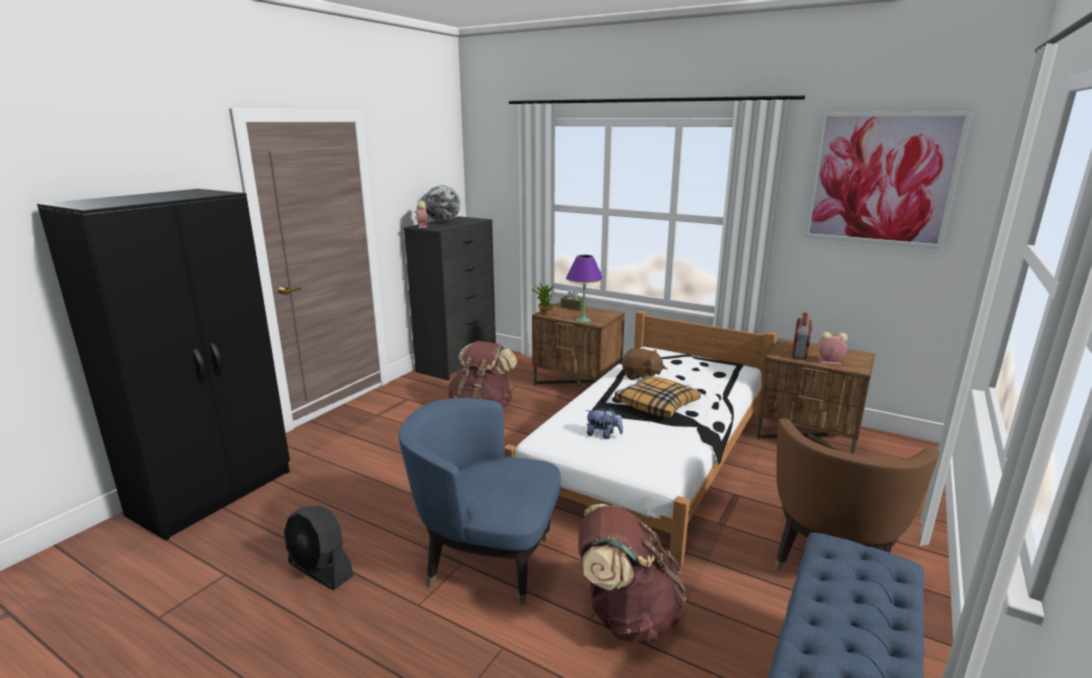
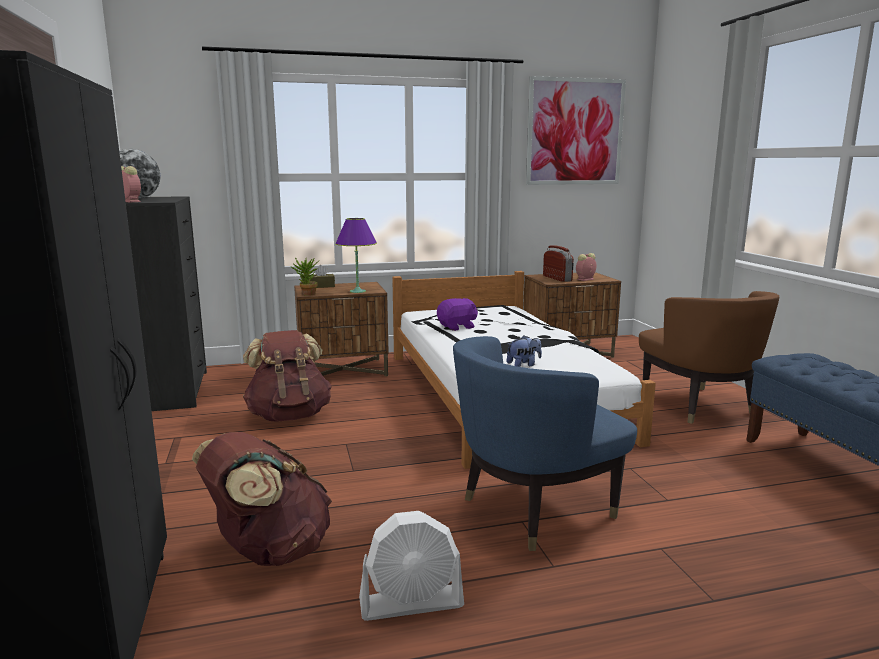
camera: 45 degrees left, 5 degrees down
black fan [284,506,354,590] -> white fan [359,511,464,621]
brown backpack [578,504,686,642] -> brown backpack moved to [192,432,332,566]
pillow [615,376,701,418] -> none
brown plush toy [622,348,665,380] -> purple plush toy [437,298,478,331]

